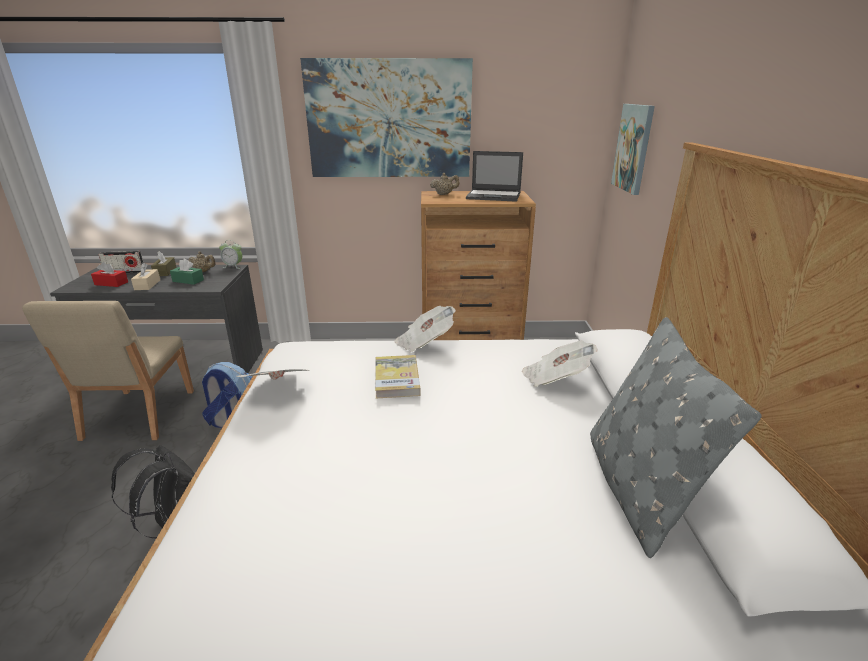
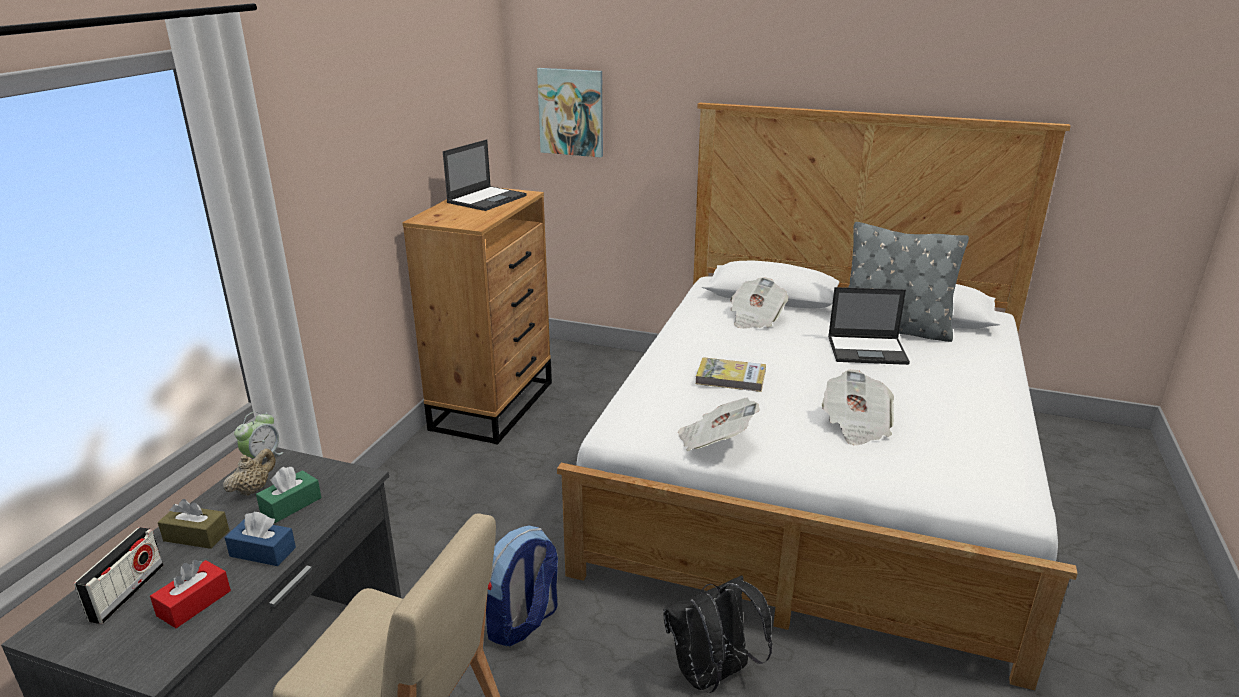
camera: 70 degrees left, 0 degrees up
beige tissue box [131,263,160,290] -> blue tissue box [225,512,296,566]
picture [300,58,473,177] -> none
newspaper [394,306,456,352] -> newspaper moved to [822,370,894,445]
beige teapot [430,173,459,195] -> none
none -> laptop [828,287,910,365]

